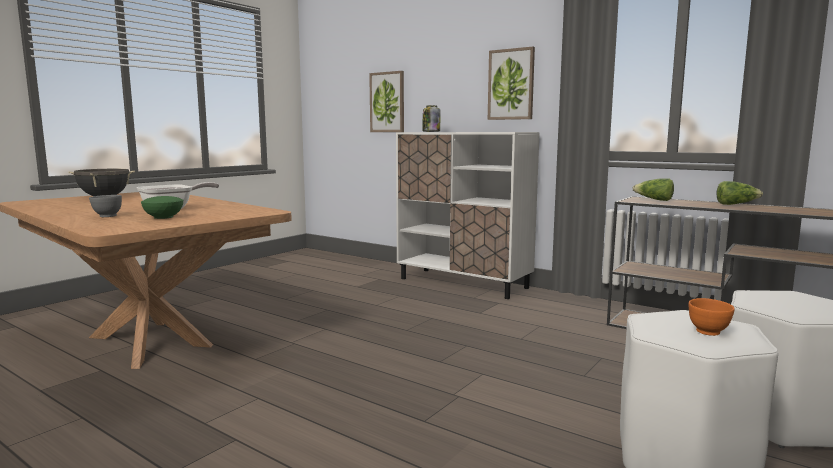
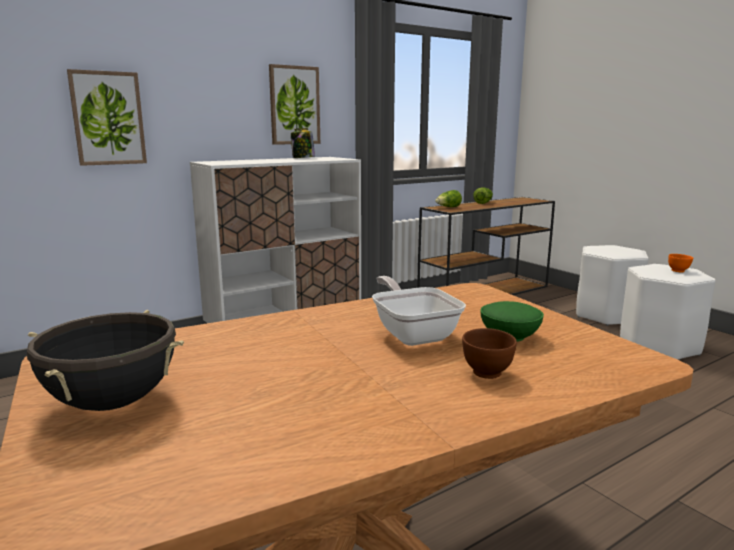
camera: 70 degrees left, 5 degrees up
grey bowl [89,195,122,217] -> brown bowl [462,328,517,379]
jar [422,105,441,132] -> jar moved to [291,128,315,158]

